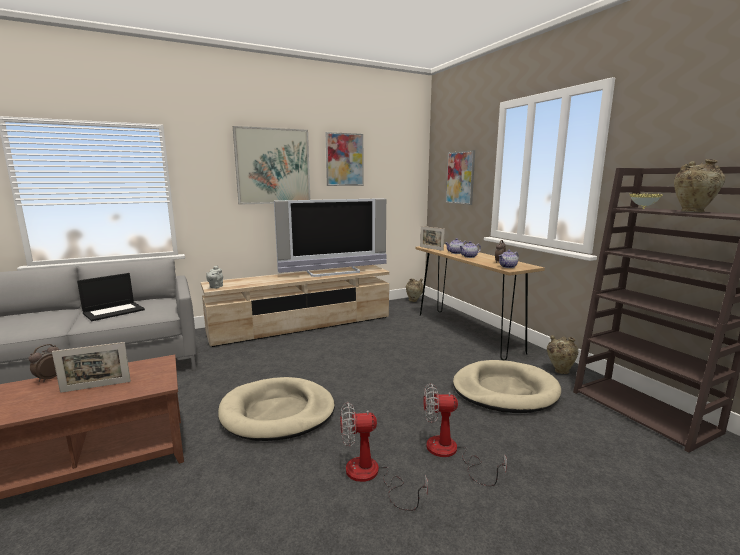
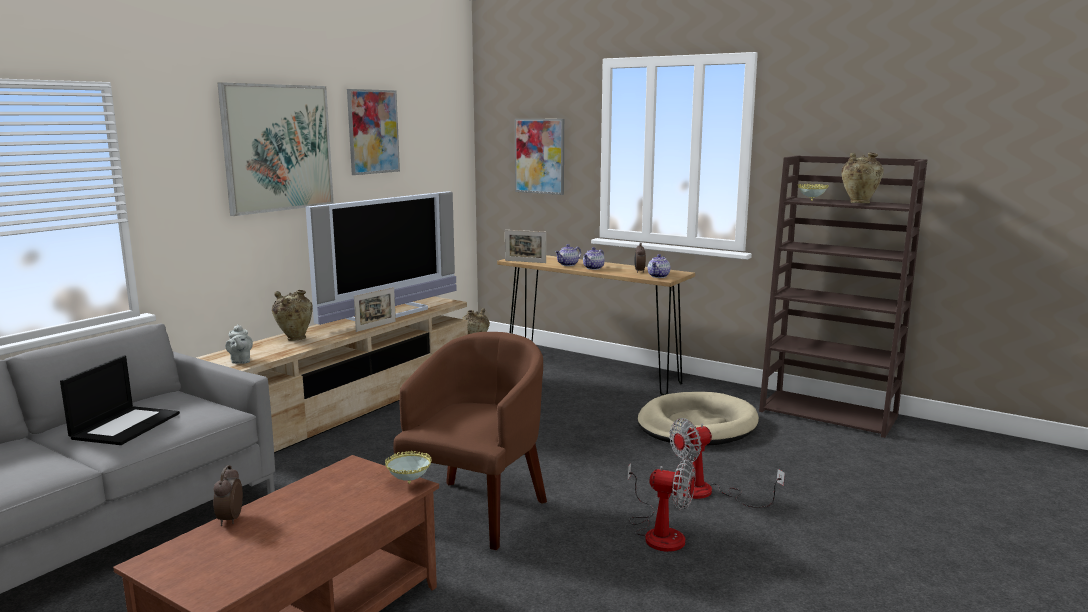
camera: 30 degrees left, 0 degrees up
picture frame [52,342,131,393] -> picture frame moved to [354,287,396,332]
beige dog bed [218,377,335,441] -> brown armchair [393,332,547,550]
fan [340,402,428,511] -> fan turned 120 degrees counterclockwise [628,459,696,552]
beige vase [547,335,578,374] -> beige vase moved to [272,290,313,341]
none -> bowl [385,451,432,484]

